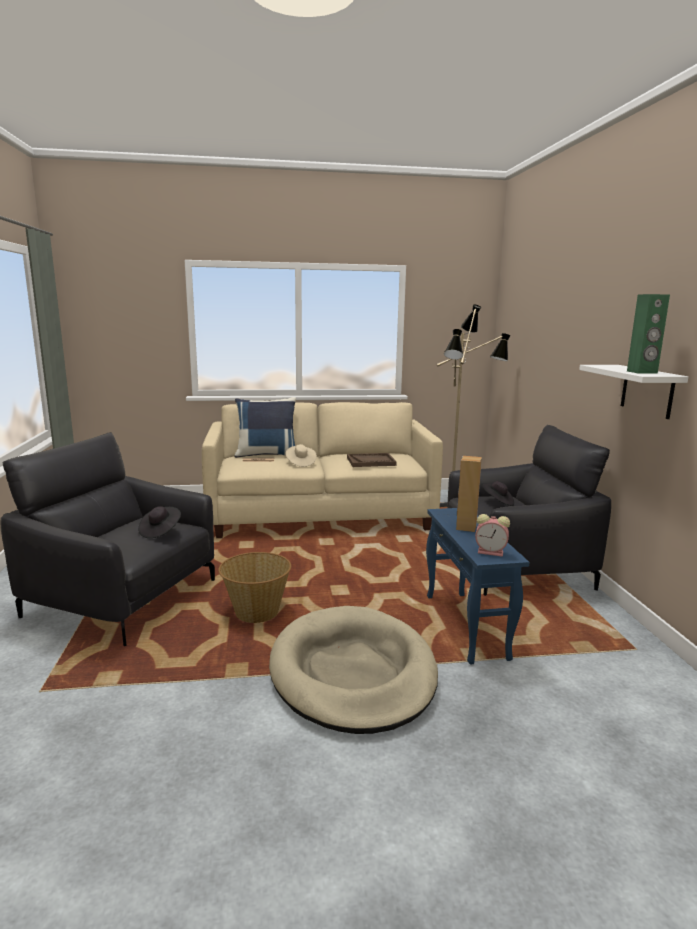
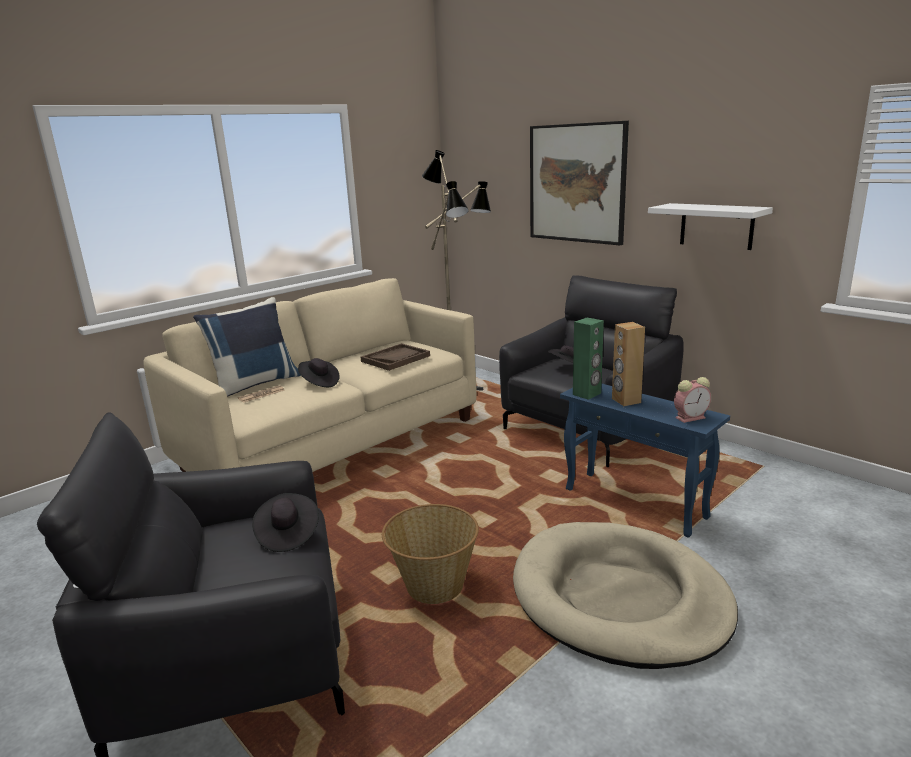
camera: 35 degrees left, 5 degrees up
beige hat [286,444,317,467] -> black hat [298,358,339,387]
green speaker [627,294,670,374] -> green speaker moved to [573,318,604,400]
none -> picture [530,121,629,245]

